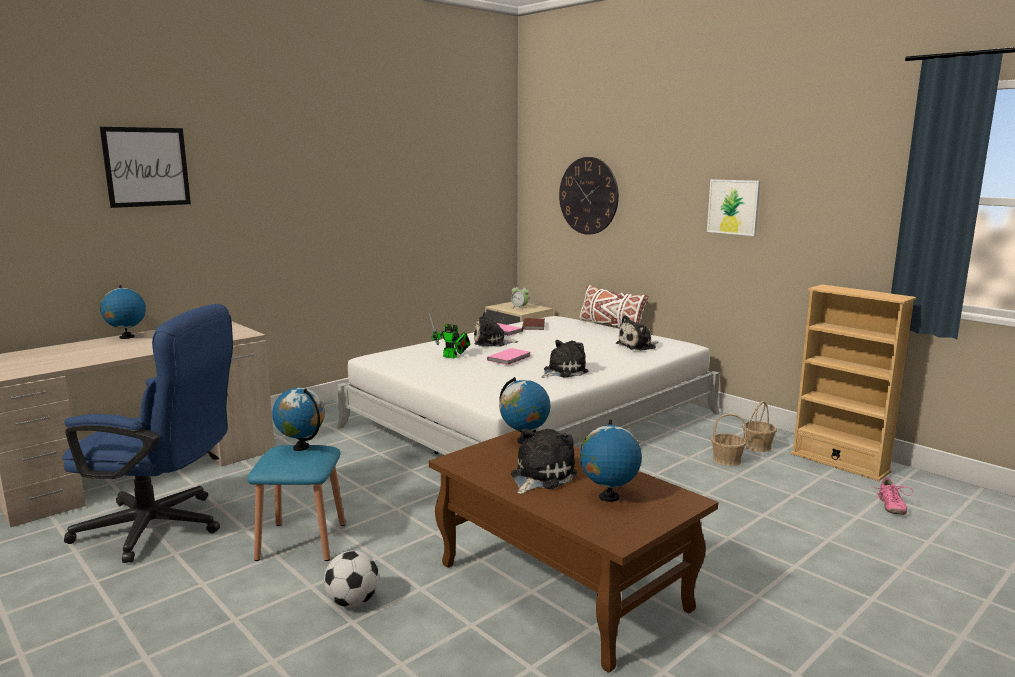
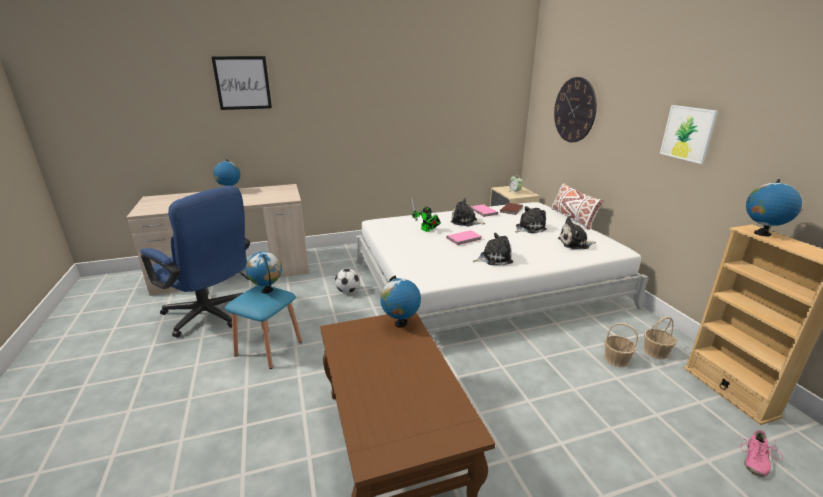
camera: 25 degrees right, 10 degrees up
football [324,551,379,607] -> football moved to [335,269,360,293]
plush toy [511,429,577,494] -> plush toy moved to [515,206,547,233]
globe [580,420,642,502] -> globe moved to [746,179,802,236]

